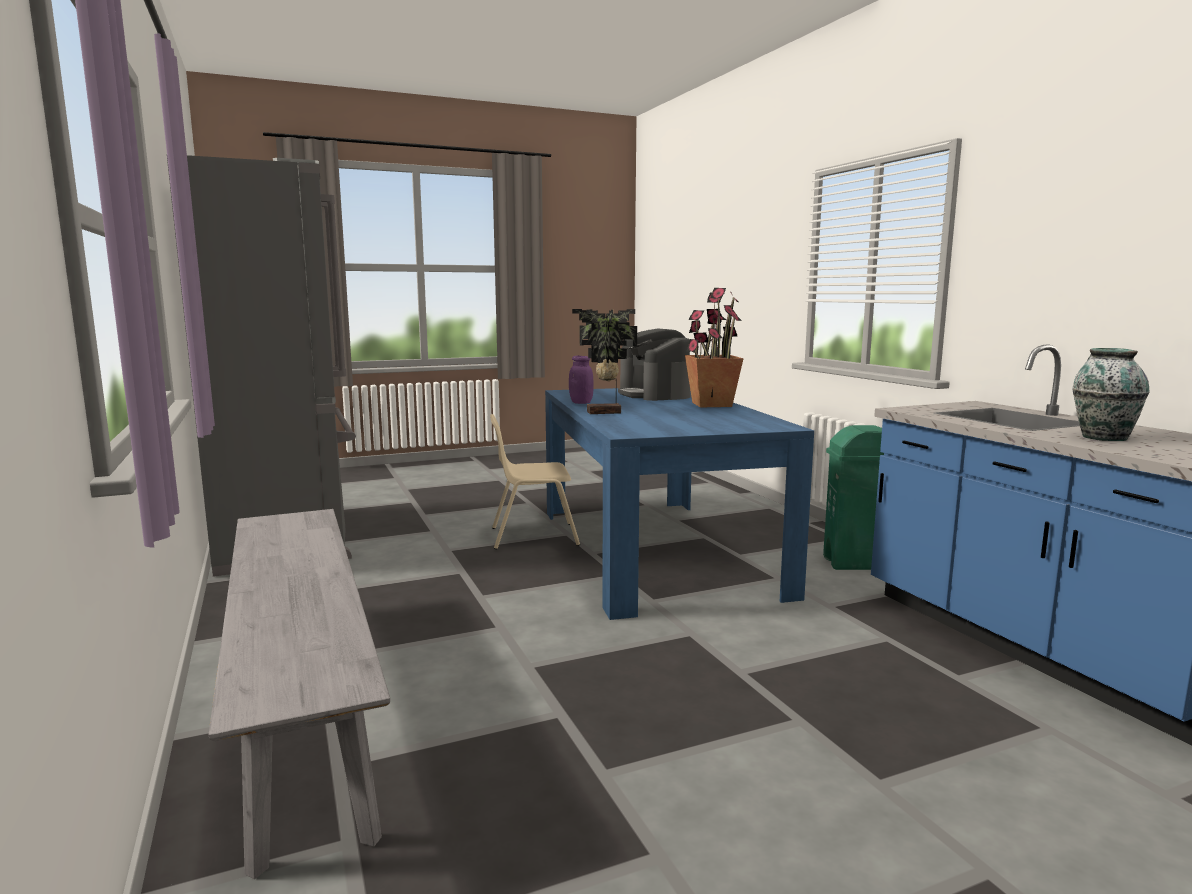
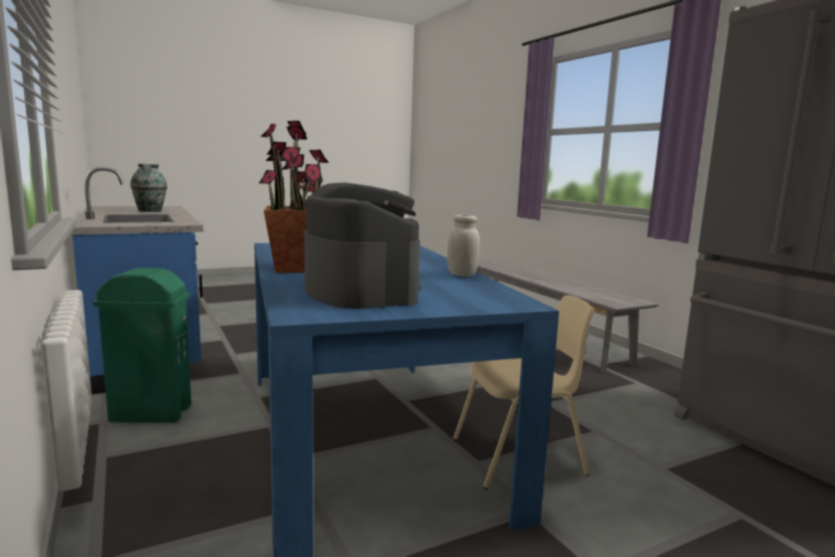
camera: 175 degrees right, 0 degrees up
purple jar [569,356,593,404] -> white jar [447,215,480,277]
potted plant [572,309,637,414] -> none

